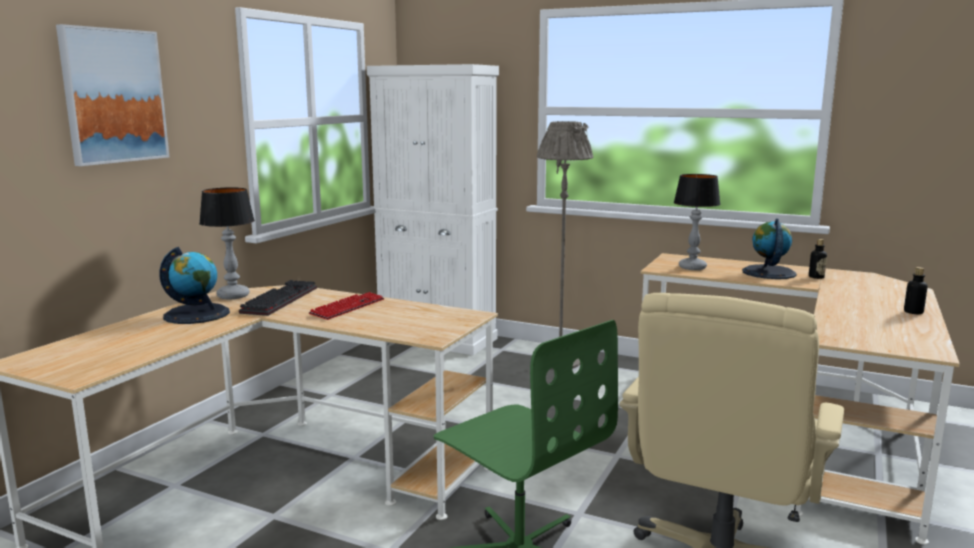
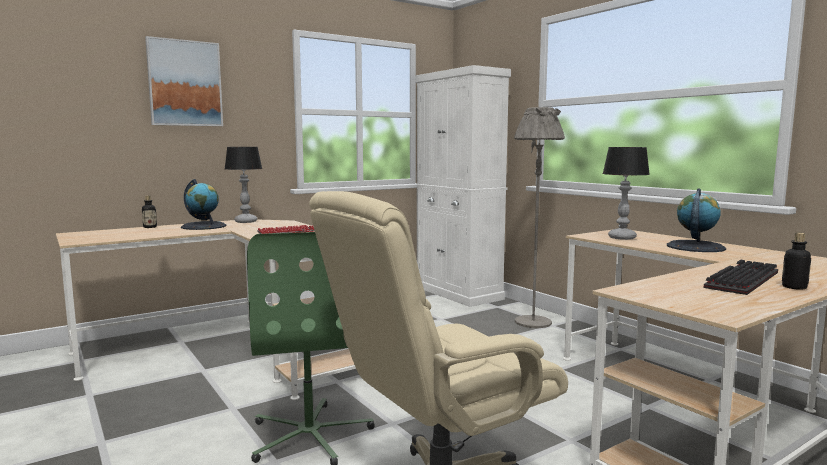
camera: 30 degrees right, 5 degrees down
keyboard [239,280,317,316] -> keyboard moved to [704,260,778,295]
bottle [809,239,827,279] -> bottle moved to [142,195,157,228]

